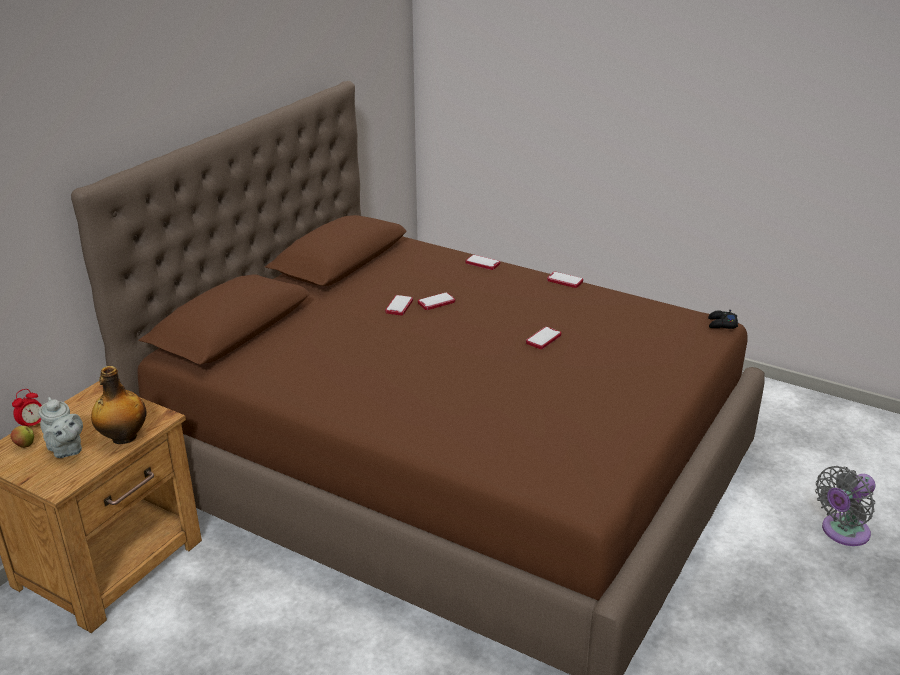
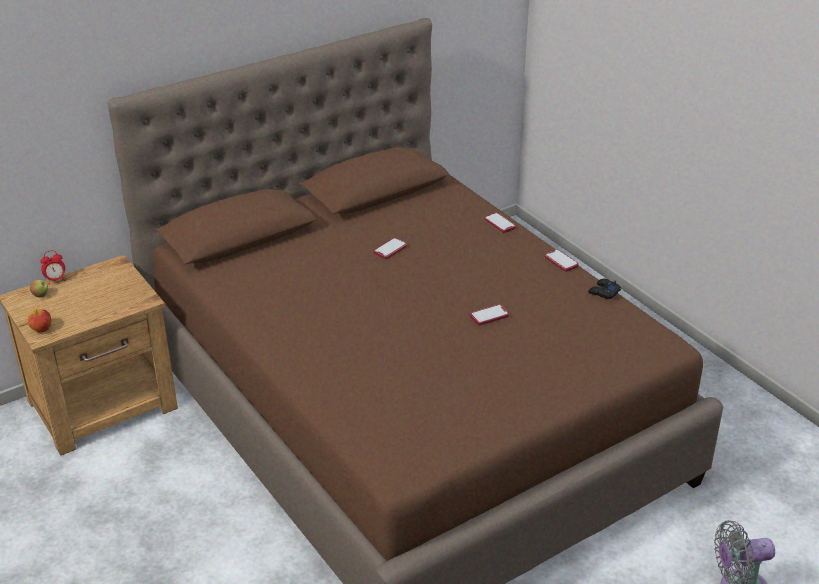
camera: 25 degrees right, 5 degrees up
grey teapot [39,397,83,458] -> none
bottle [91,366,147,444] -> none
phone [418,292,455,310] -> none
black game controller [708,310,738,329] -> black game controller moved to [588,278,621,299]
none -> apple [27,309,51,333]

